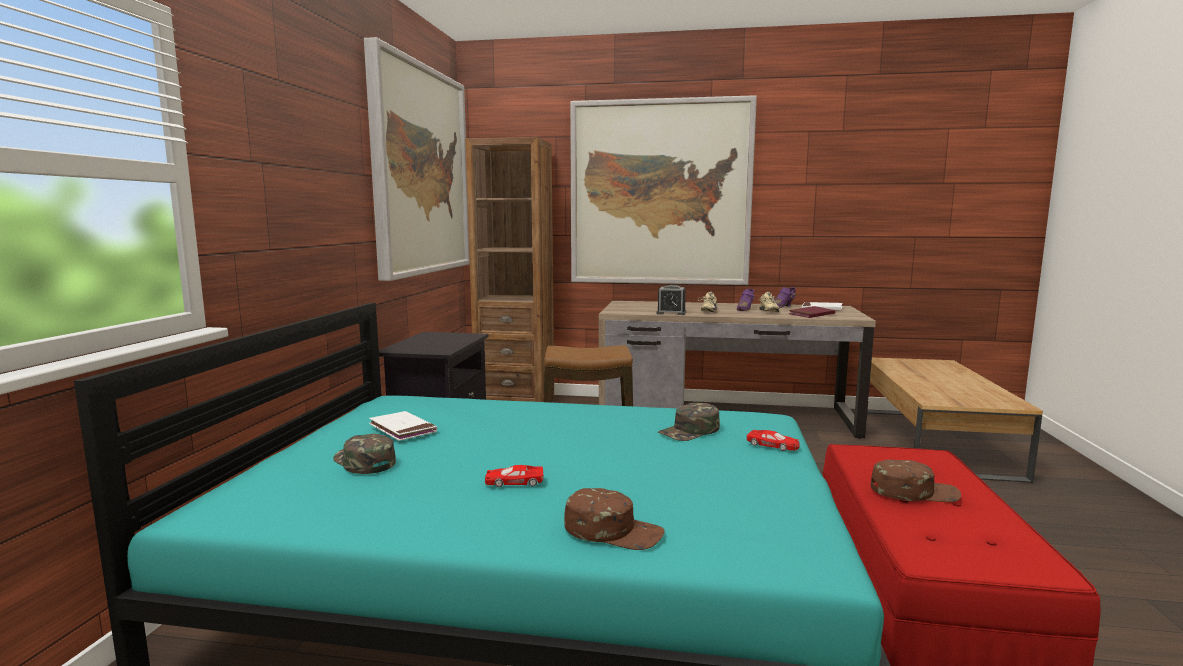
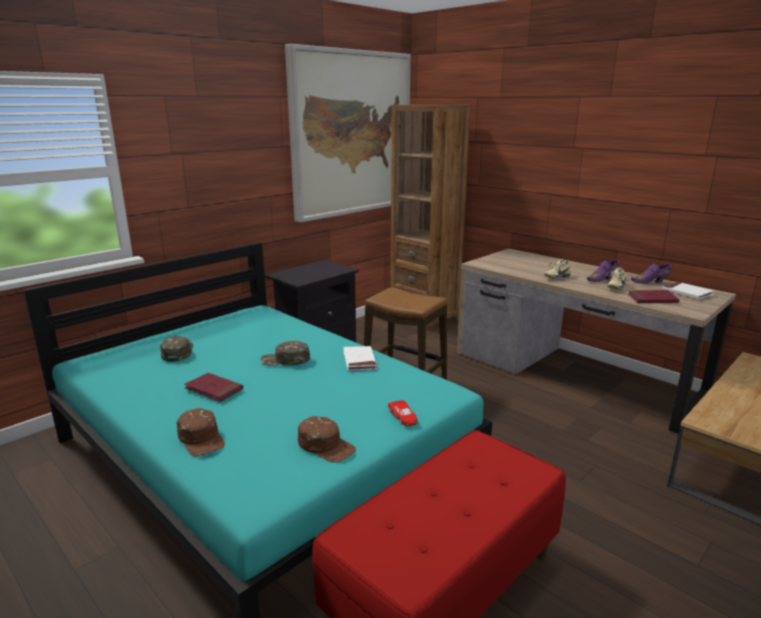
camera: 35 degrees right, 10 degrees up
white book [369,411,437,441] -> white book moved to [343,346,377,371]
red toy car [485,465,544,487] -> red book [184,373,243,402]
picture [570,95,757,285] -> none
alarm clock [656,285,686,315] -> none
green cap [658,403,720,441] -> green cap moved to [260,341,310,366]
brown cap [871,460,961,502] -> brown cap moved to [298,416,356,463]

